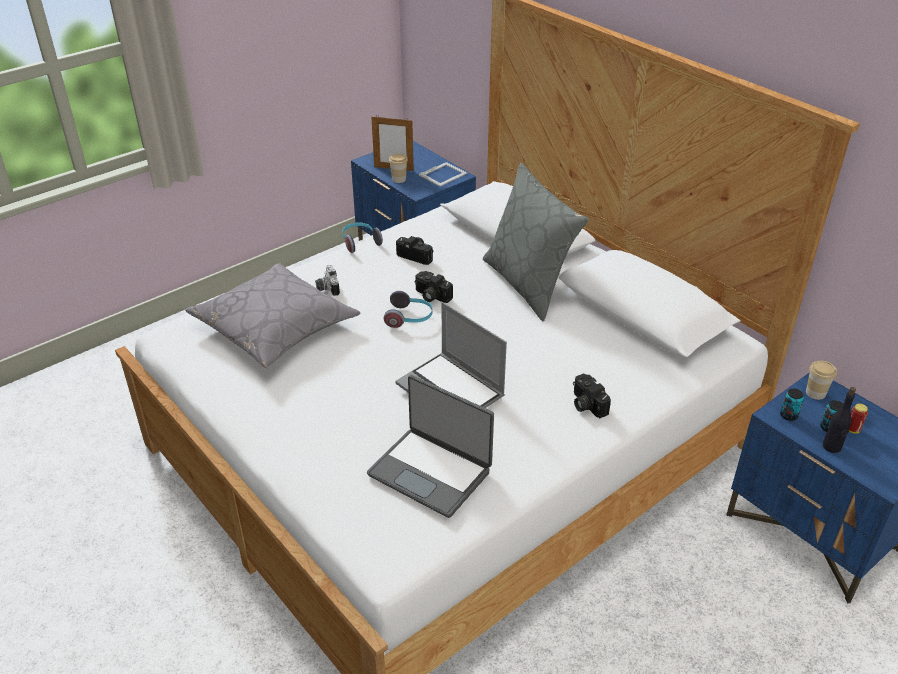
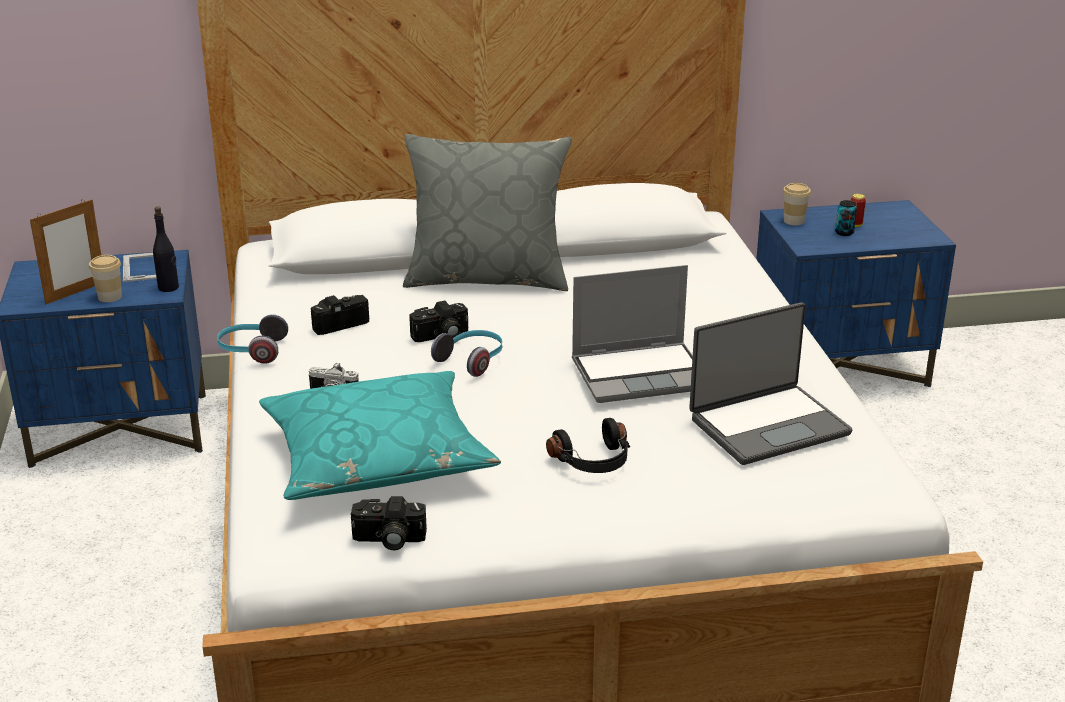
camera: 60 degrees left, 10 degrees down
grey pillow [185,263,360,368] -> turquoise pillow [259,371,501,500]
camera [573,373,611,418] -> camera moved to [351,496,427,550]
can [780,388,804,421] -> none
black bottle [823,387,856,453] -> black bottle moved to [153,207,179,292]
none -> black headphones [546,418,630,473]

